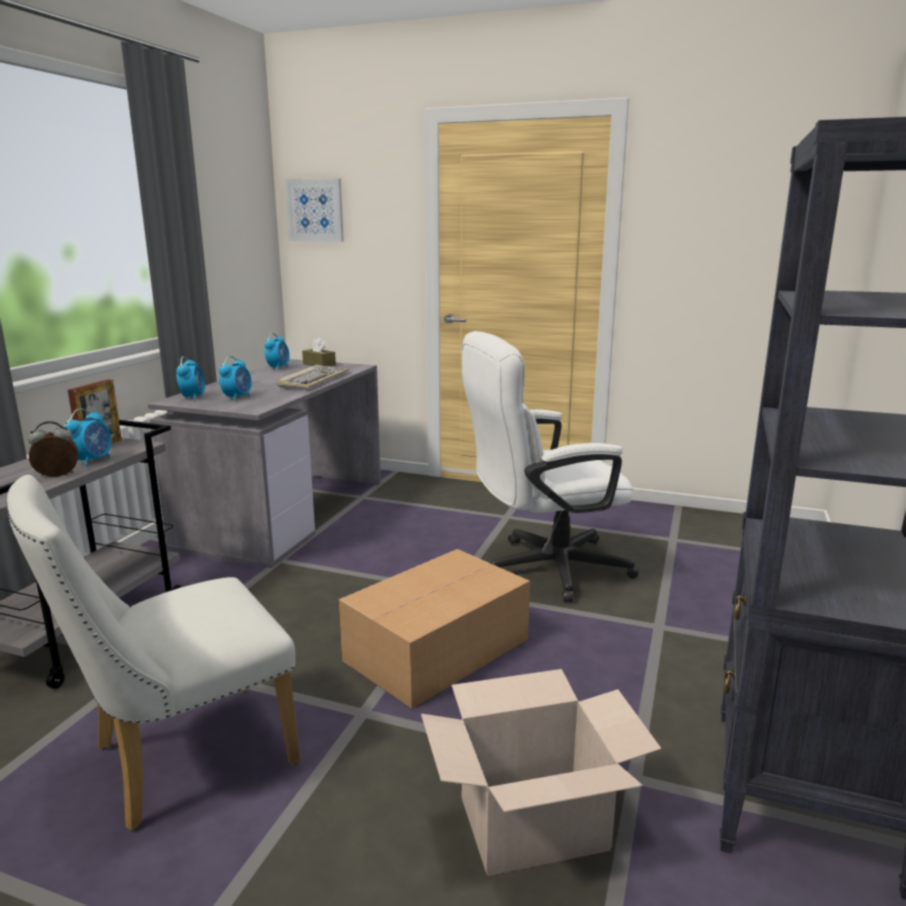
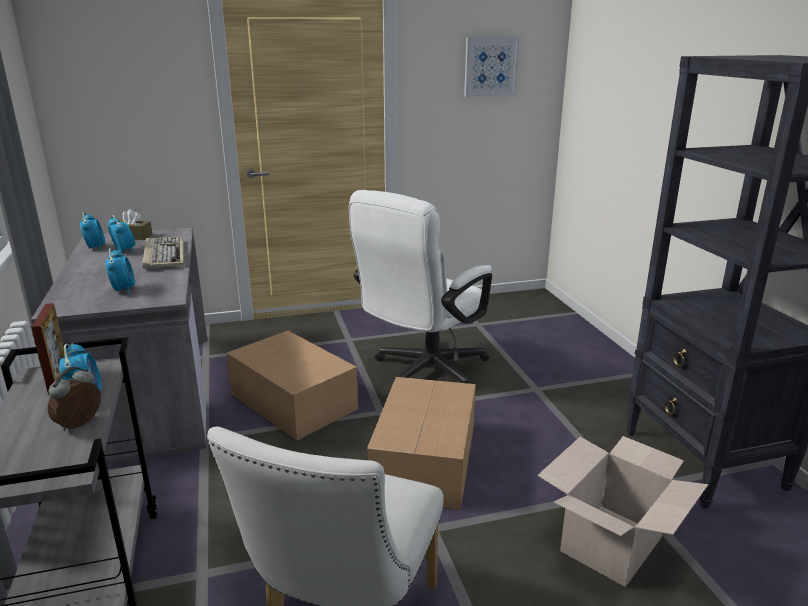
camera: 35 degrees left, 5 degrees up
alarm clock [176,356,205,401] -> alarm clock moved to [108,215,135,253]
picture [286,178,344,242] -> picture moved to [464,37,520,97]
none -> cardboard box [226,331,358,441]

